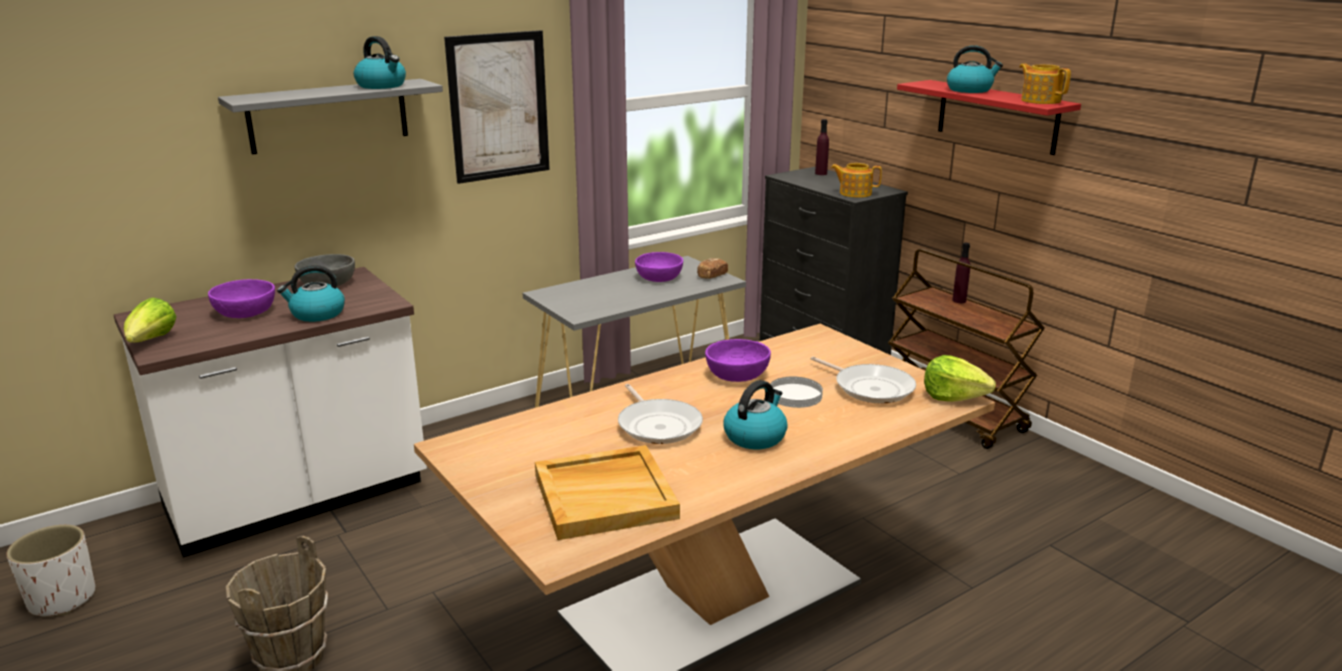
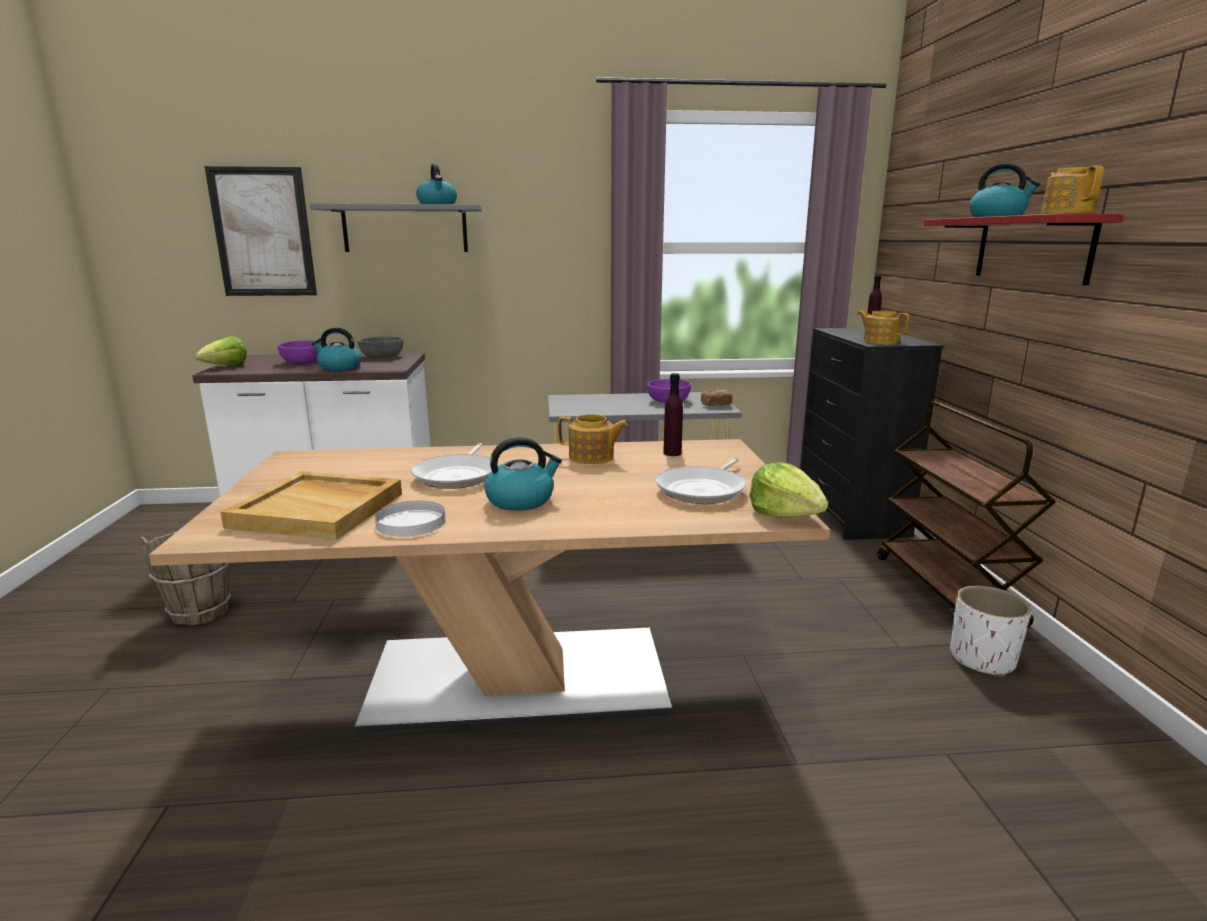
camera: 30 degrees right, 5 degrees down
white planter [6,525,96,616] -> white planter moved to [950,586,1032,677]
picture [444,30,550,184] -> picture moved to [205,166,317,296]
purple bowl [705,339,771,382] -> teapot [558,414,628,464]
white plate [770,377,823,408] -> white plate moved to [375,501,446,537]
frying pan [810,357,916,403] -> frying pan turned 45 degrees clockwise [655,458,746,504]
purple bottle [952,243,970,303] -> purple bottle moved to [663,373,683,456]

